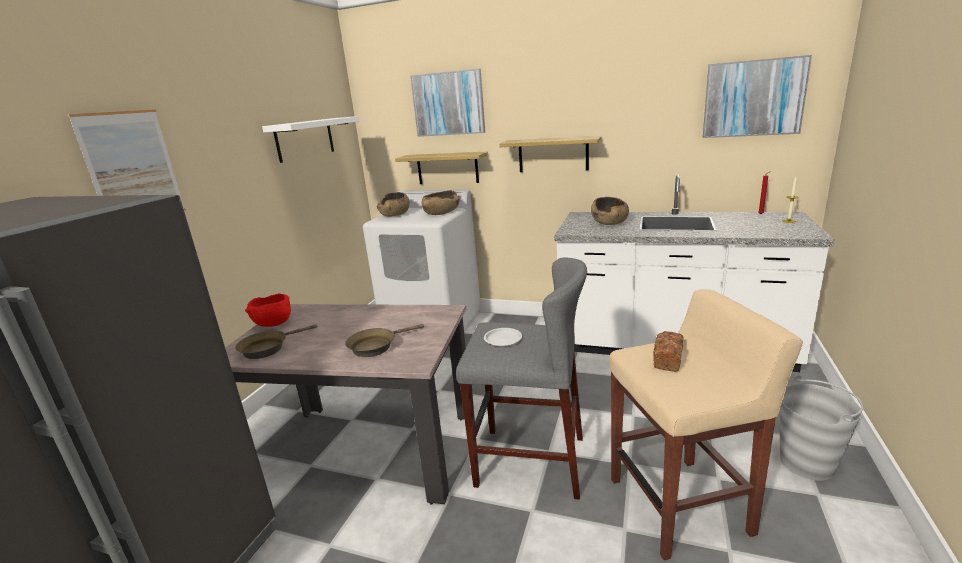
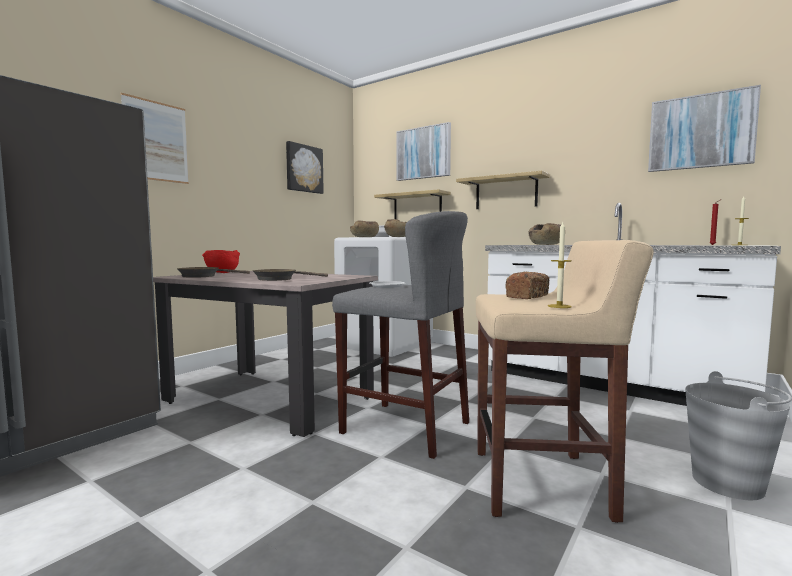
camera: 15 degrees right, 15 degrees down
white shelf [262,116,359,163] -> picture [286,141,324,194]
none -> candle [548,222,572,308]

